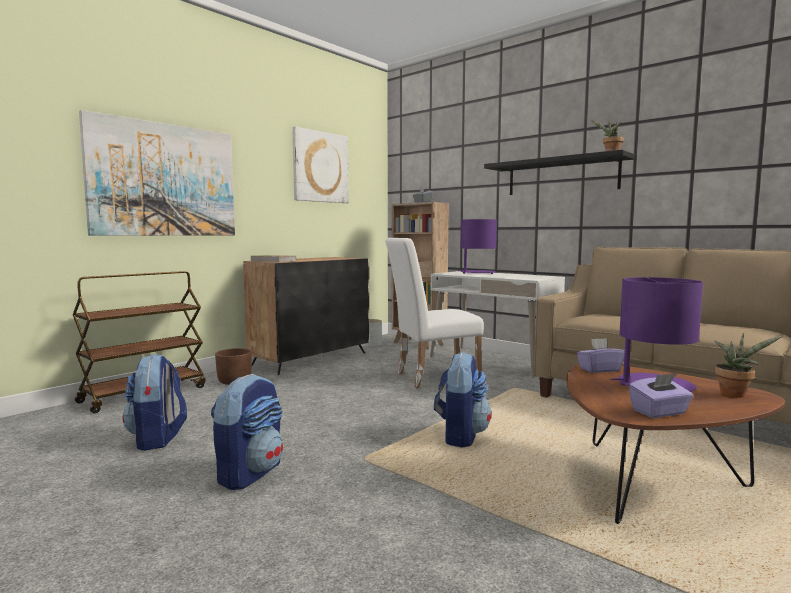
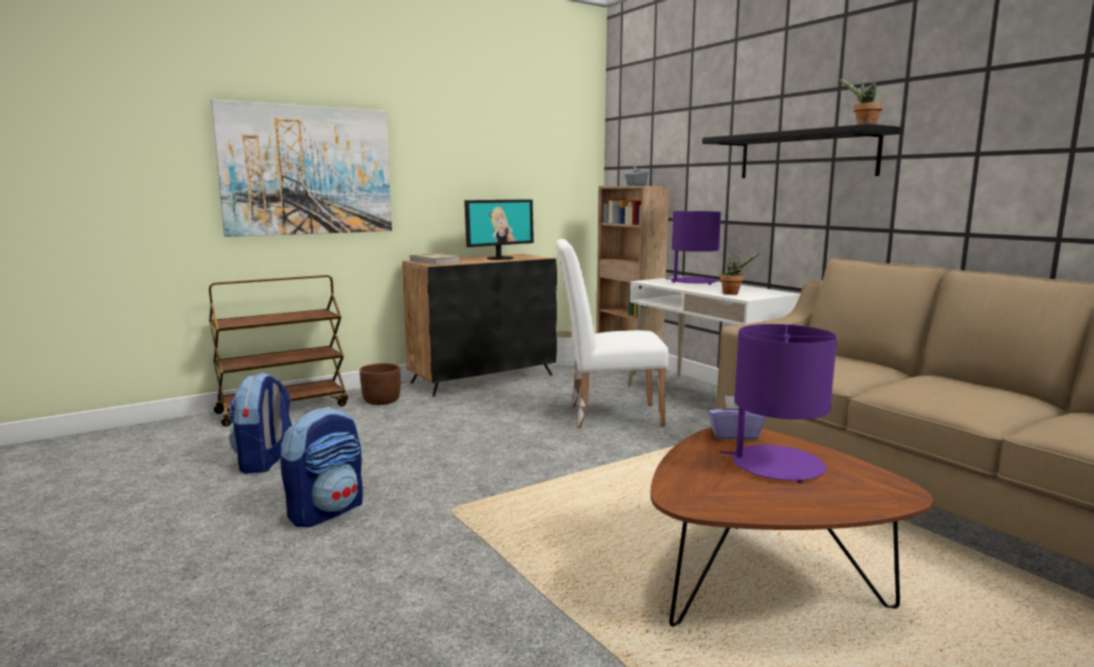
camera: 15 degrees right, 5 degrees up
picture [292,126,349,203] -> none
backpack [434,352,492,448] -> none
purple tissue box [629,374,693,418] -> none
potted plant [715,333,782,398] -> potted plant moved to [720,250,761,295]
none -> monitor [464,199,534,260]

